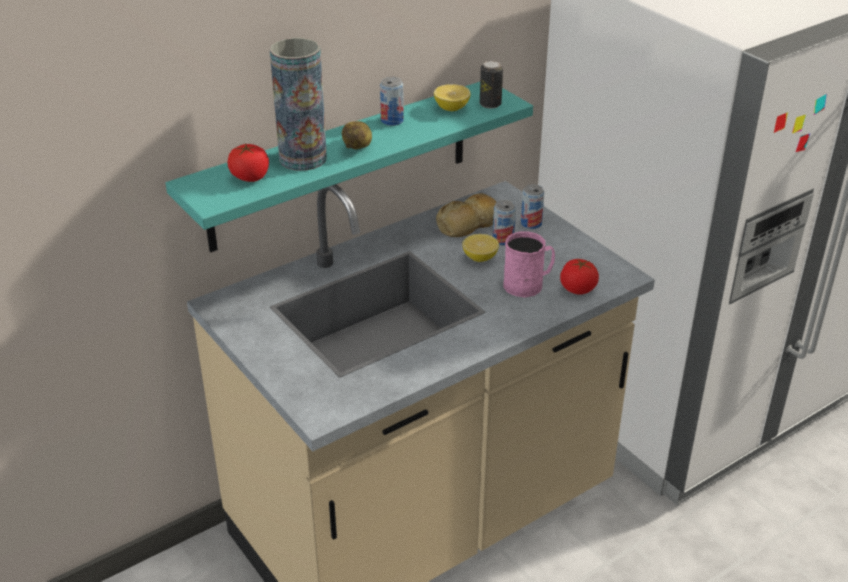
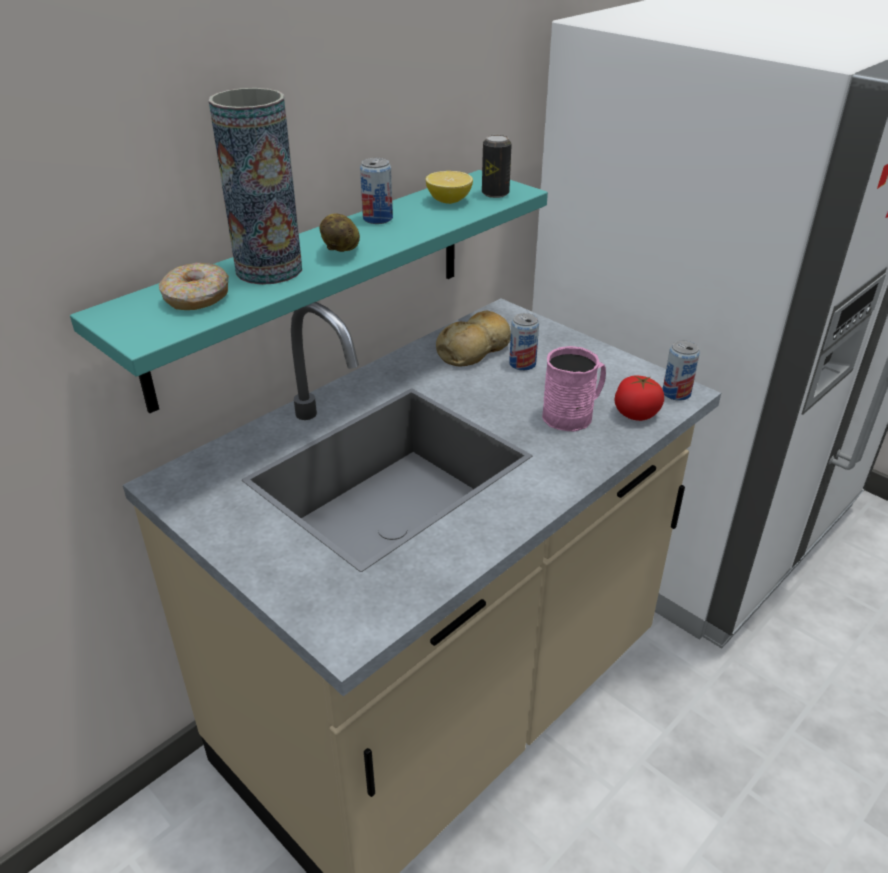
camera: 10 degrees left, 0 degrees up
tomato [227,144,269,182] -> donut [159,263,229,310]
lemon [463,234,499,262] -> none
can [521,184,544,229] -> can moved to [663,340,700,401]

